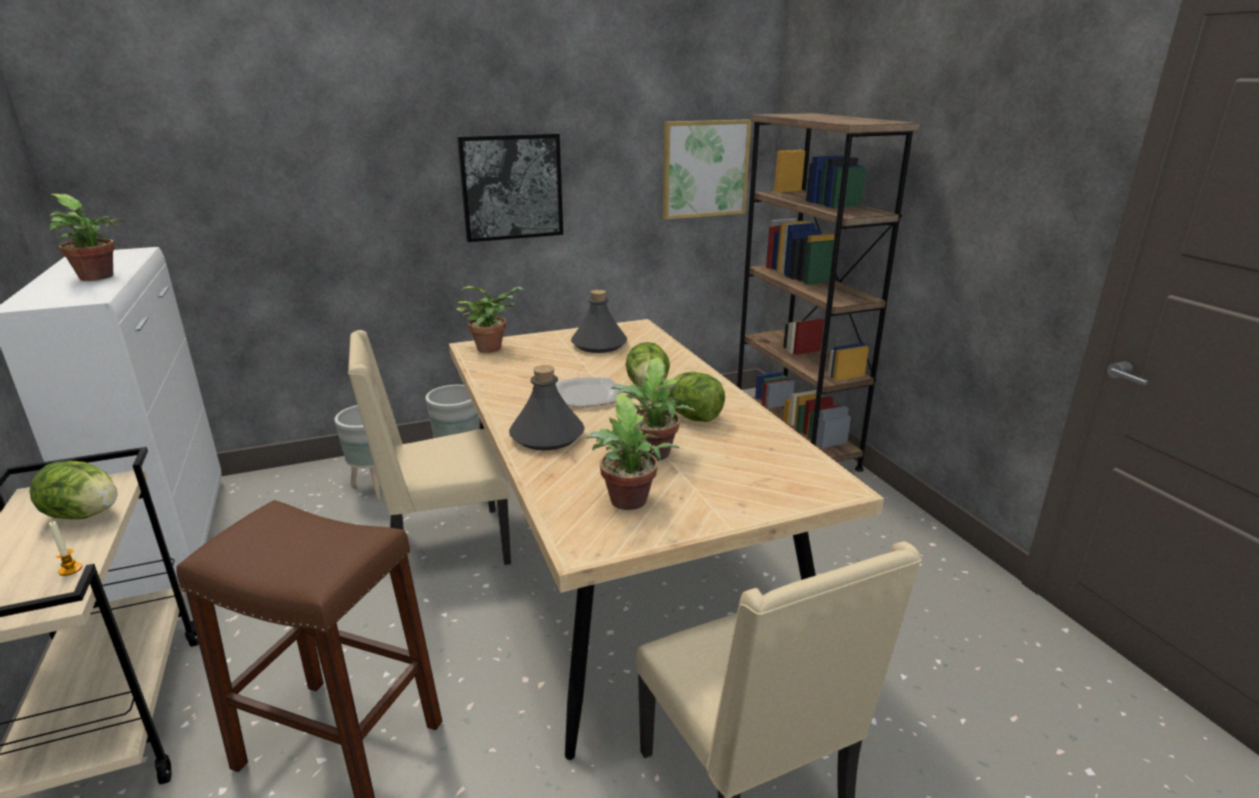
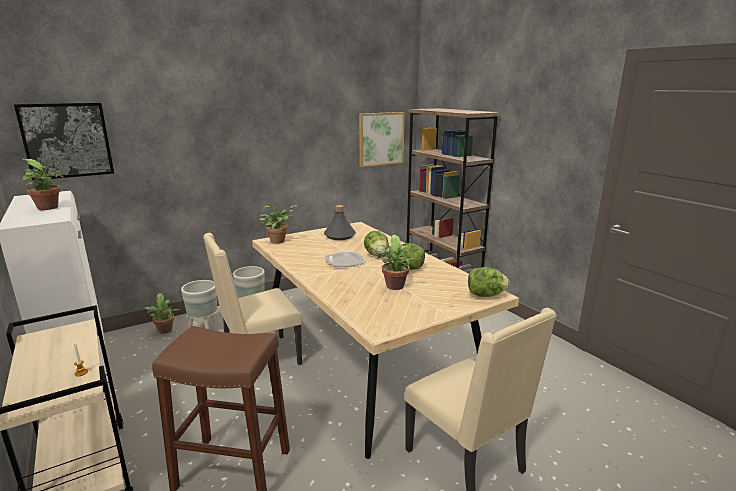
camera: 10 degrees left, 5 degrees down
lettuce [29,461,118,519] -> lettuce moved to [468,267,510,297]
picture [457,133,563,242] -> picture moved to [14,103,114,181]
grey bottle [509,365,585,450] -> none
potted plant [587,394,679,510] -> potted plant moved to [143,293,180,334]

